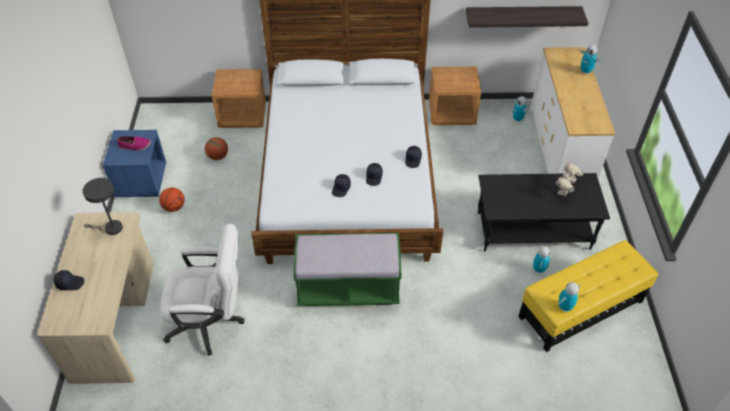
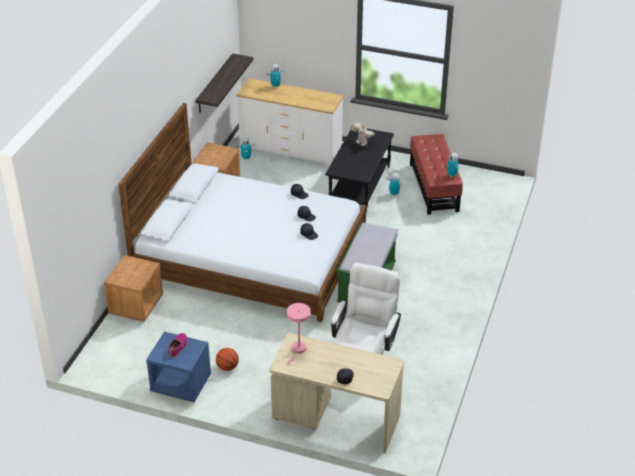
camera: 70 degrees left, 10 degrees down
grey table lamp [83,178,123,235] -> pink table lamp [286,303,311,365]
basketball [205,137,228,160] -> none
yellow ottoman [518,240,658,352] -> red ottoman [410,134,463,215]

